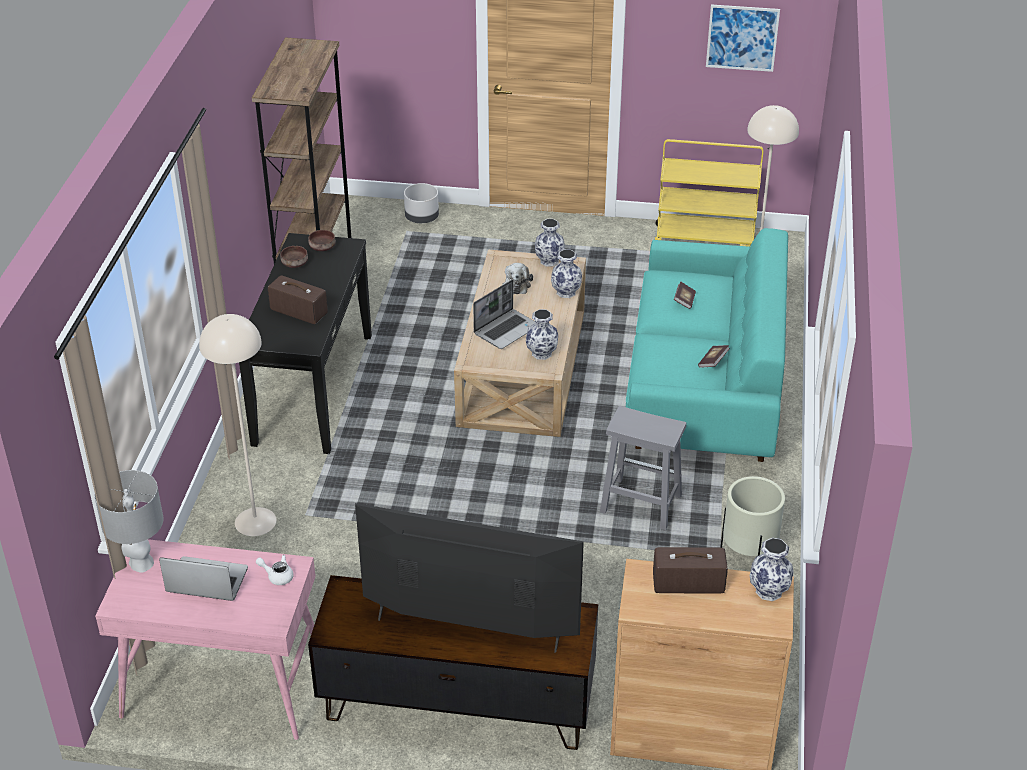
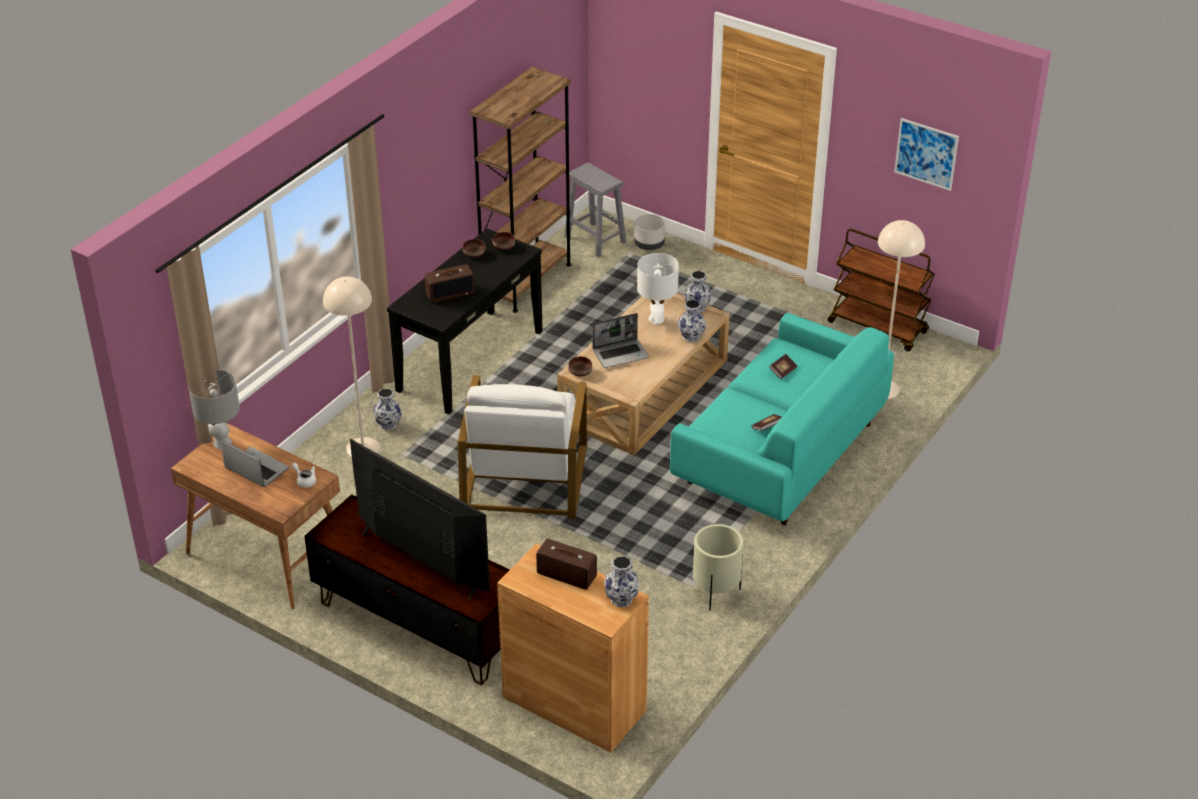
camera: 25 degrees right, 0 degrees up
pink desk [95,539,316,740] -> brown desk [171,424,340,609]
radio [268,275,328,324] -> radio turned 105 degrees clockwise [425,264,475,303]
plush toy [502,263,533,294] -> white table lamp [637,253,679,325]
vase [526,309,558,360] -> vase moved to [373,388,402,431]
grey stool [600,406,686,530] -> grey stool moved to [564,162,626,257]
yellow cart [655,139,763,247] -> brown cart [828,229,935,352]
none -> white armchair [458,375,587,519]
none -> brown bowl [568,356,592,376]

